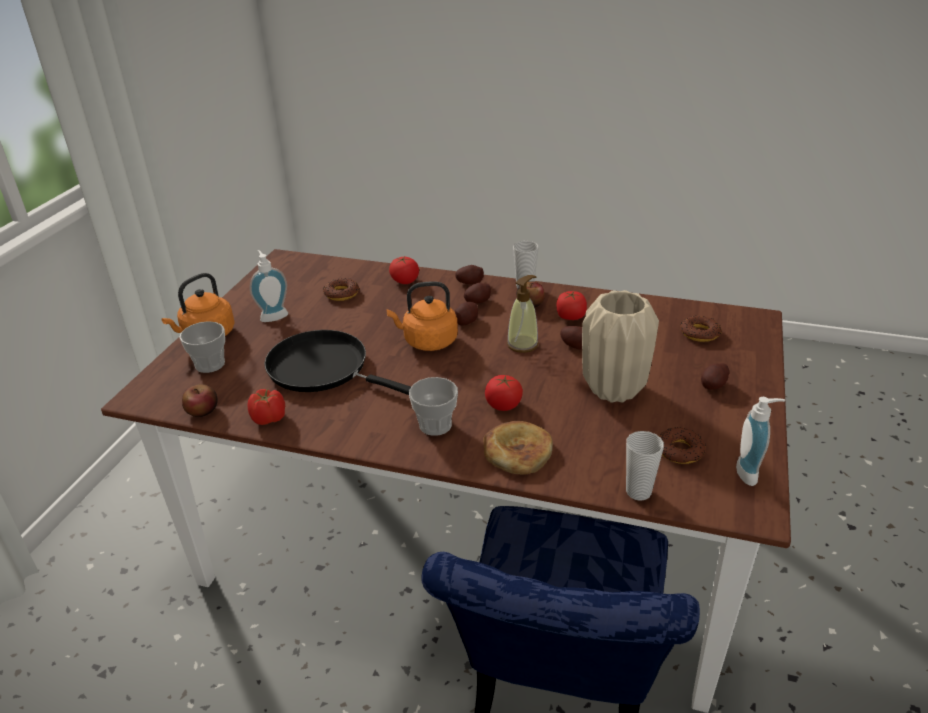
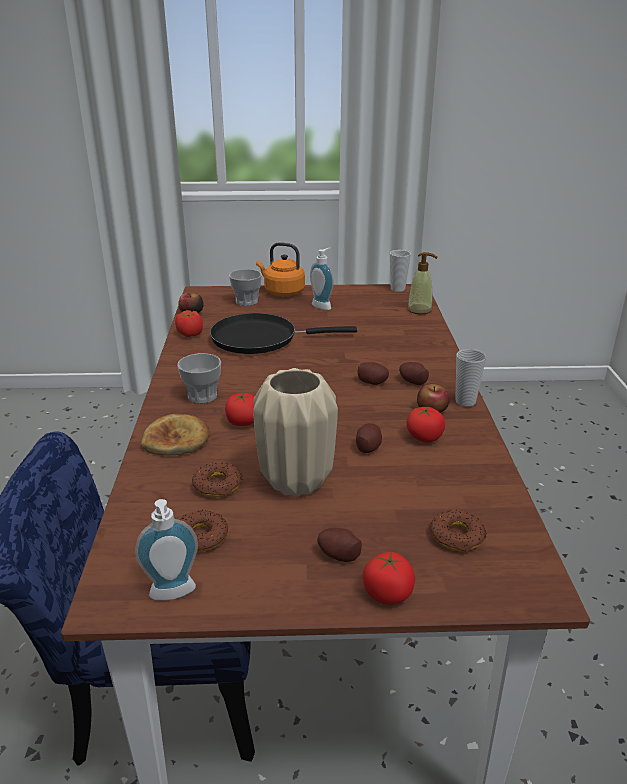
camera: 70 degrees right, 5 degrees down
black frying pan [264,330,411,395] -> black frying pan turned 105 degrees counterclockwise [210,313,357,354]
donut [323,278,360,301] -> donut moved to [192,463,242,497]
orange kettle [386,281,458,351] -> none
tomato [389,257,419,284] -> tomato moved to [363,552,415,605]
potato [455,265,484,284] -> none
soap dispenser [507,275,539,353] -> soap dispenser moved to [407,252,438,314]
cup [626,431,664,501] -> cup moved to [390,250,411,292]

